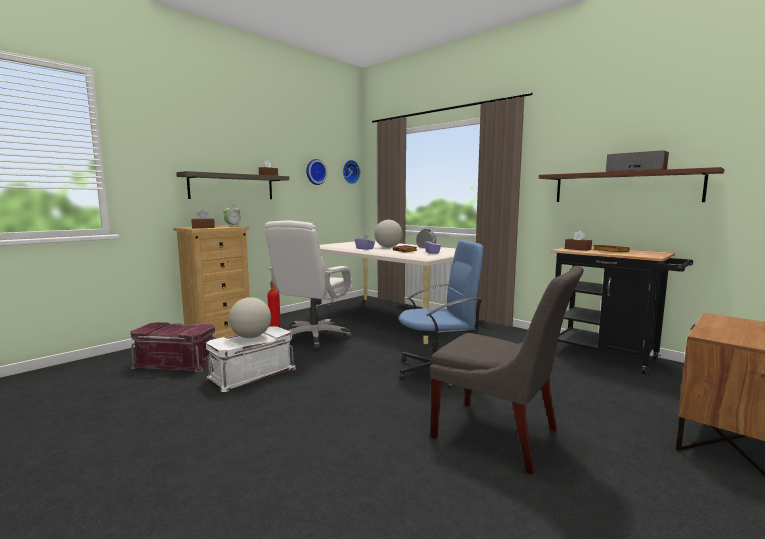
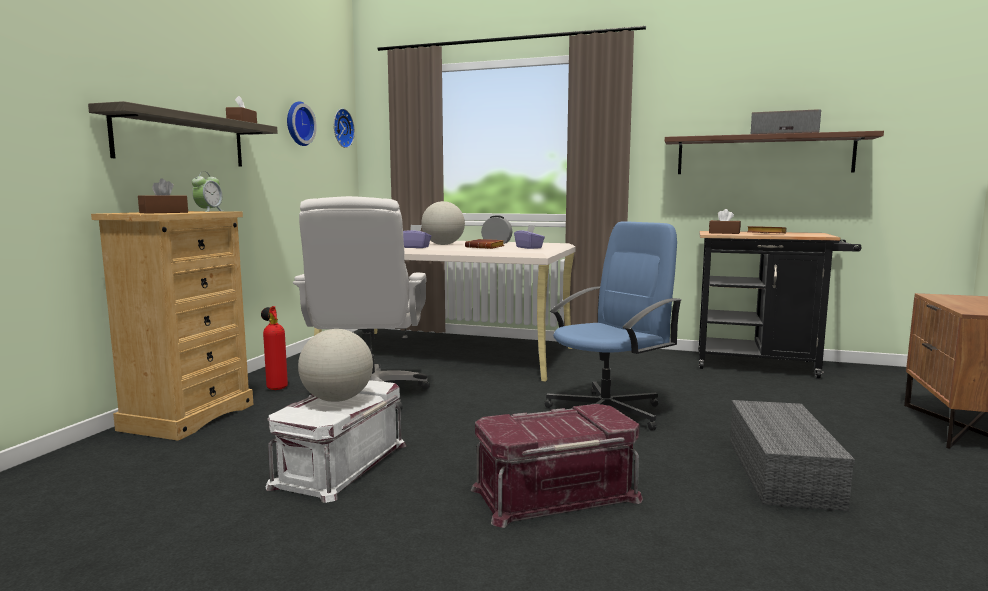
camera: 25 degrees left, 0 degrees up
red storage box [130,322,216,372] -> red storage box moved to [471,404,643,528]
grey chair [430,266,583,474] -> grey storage box [730,400,855,511]

